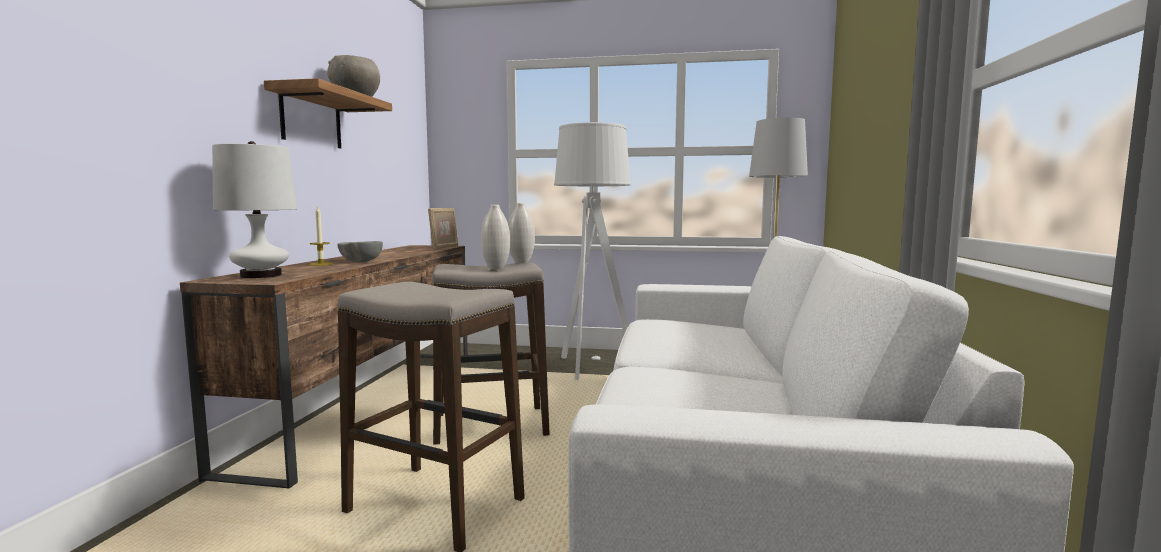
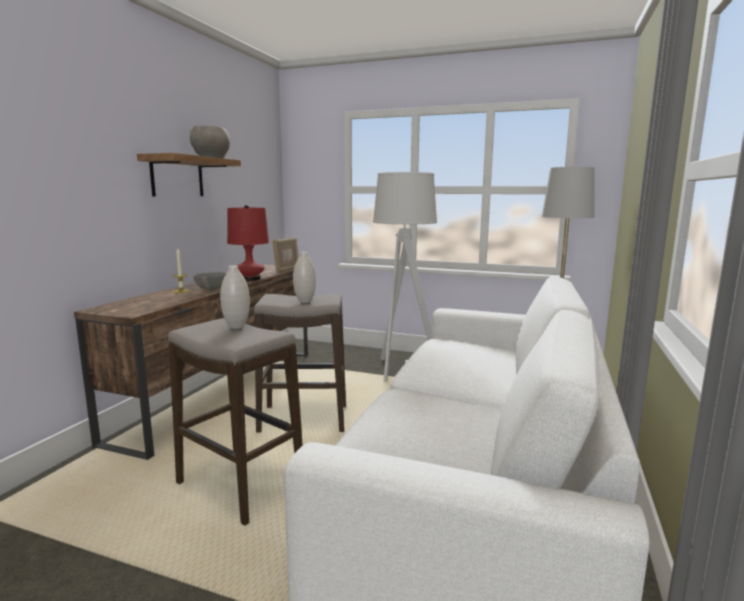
camera: 10 degrees right, 5 degrees up
white table lamp [212,141,297,278] -> none
white vase [508,203,535,263] -> white vase moved to [220,265,250,329]
none -> red table lamp [227,205,269,281]

